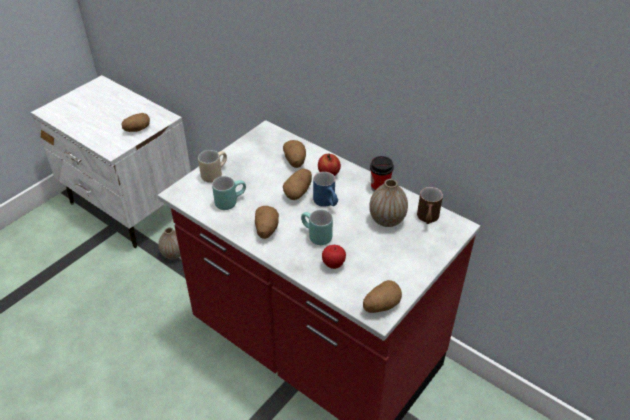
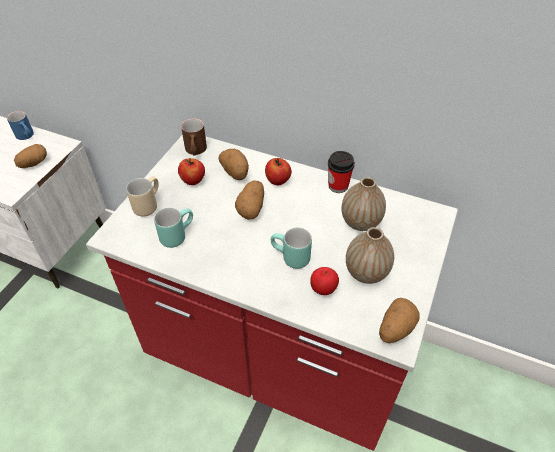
camera: 15 degrees left, 5 degrees up
vase [158,227,181,259] -> vase moved to [346,227,394,284]
potato [255,206,279,239] -> none
blue mug [313,172,338,207] -> blue mug moved to [7,111,34,140]
brown mug [417,187,443,224] -> brown mug moved to [181,119,207,156]
none -> apple [178,158,205,185]

